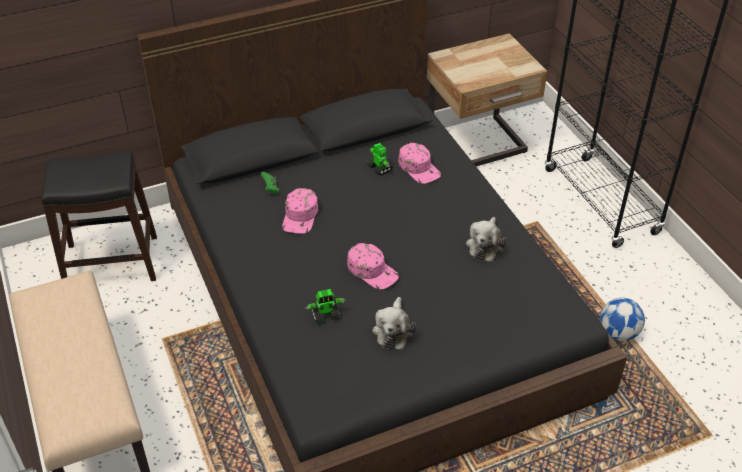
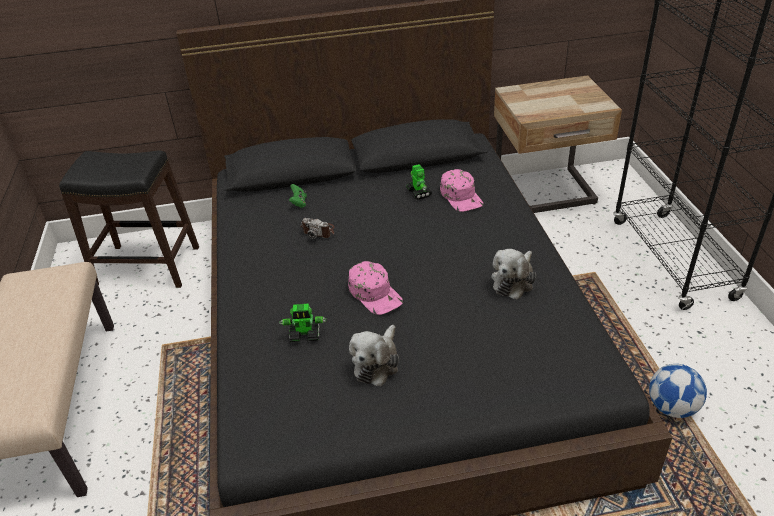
camera: 15 degrees right, 5 degrees down
pink cap [282,188,318,234] -> camera [300,218,334,239]

